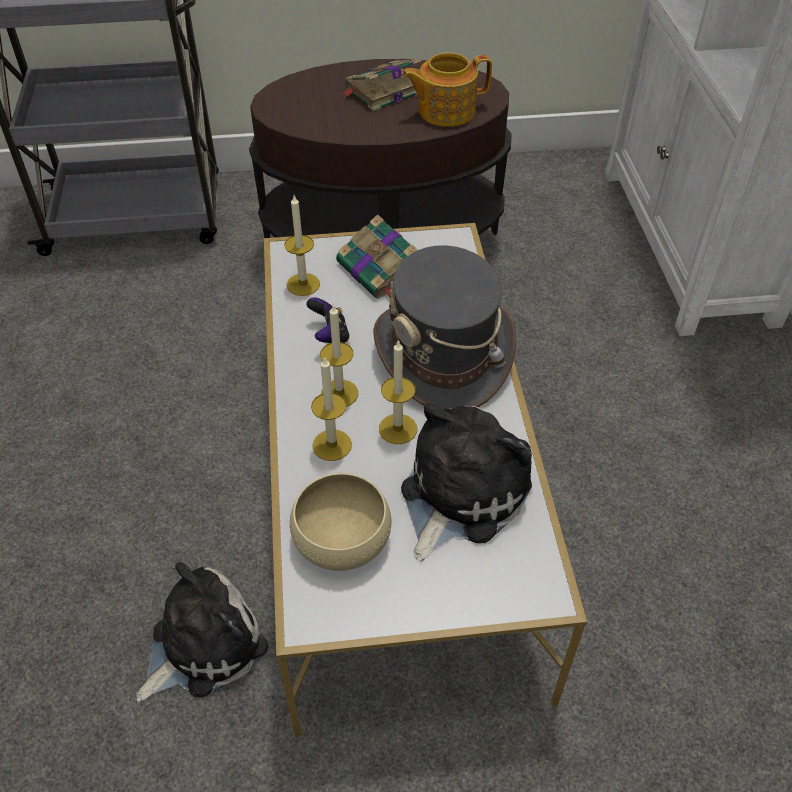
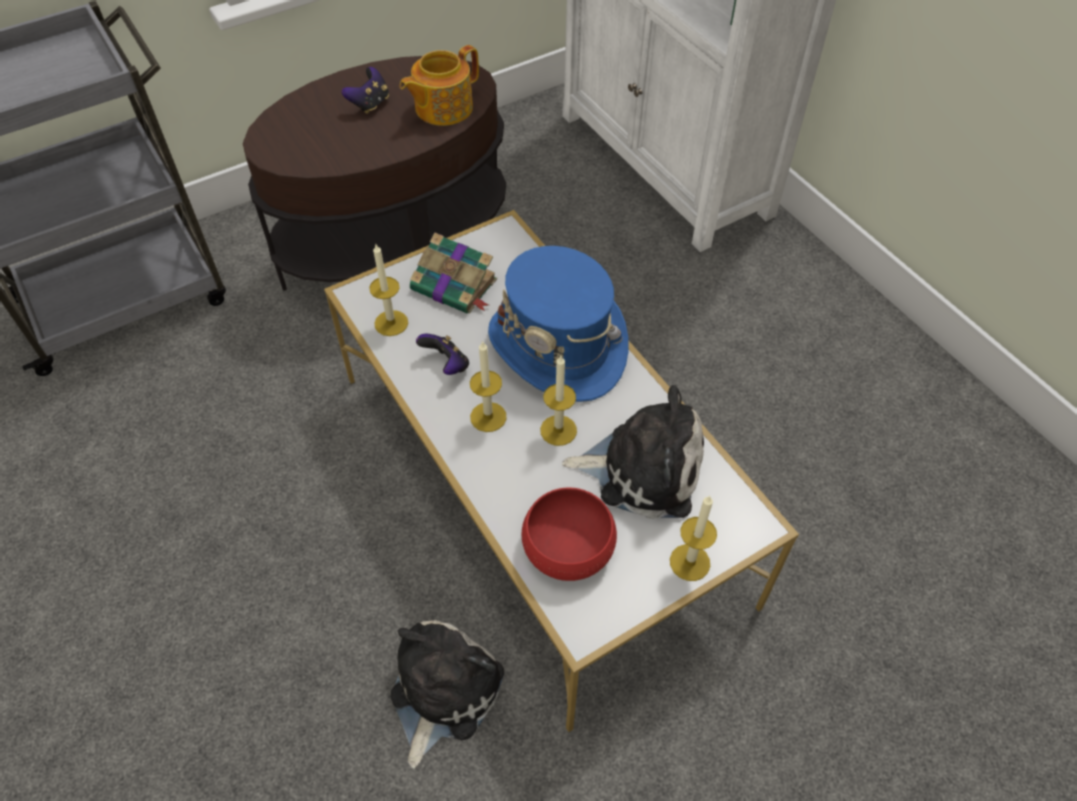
camera: 25 degrees left, 5 degrees up
beige bowl [290,473,392,571] -> red bowl [522,488,617,581]
candle [311,356,352,461] -> candle moved to [670,495,717,581]
book [340,59,421,111] -> game controller [342,67,389,114]
grey hat [373,245,516,409] -> blue hat [488,246,629,402]
plush toy [401,403,532,561] -> plush toy turned 90 degrees clockwise [562,385,704,519]

